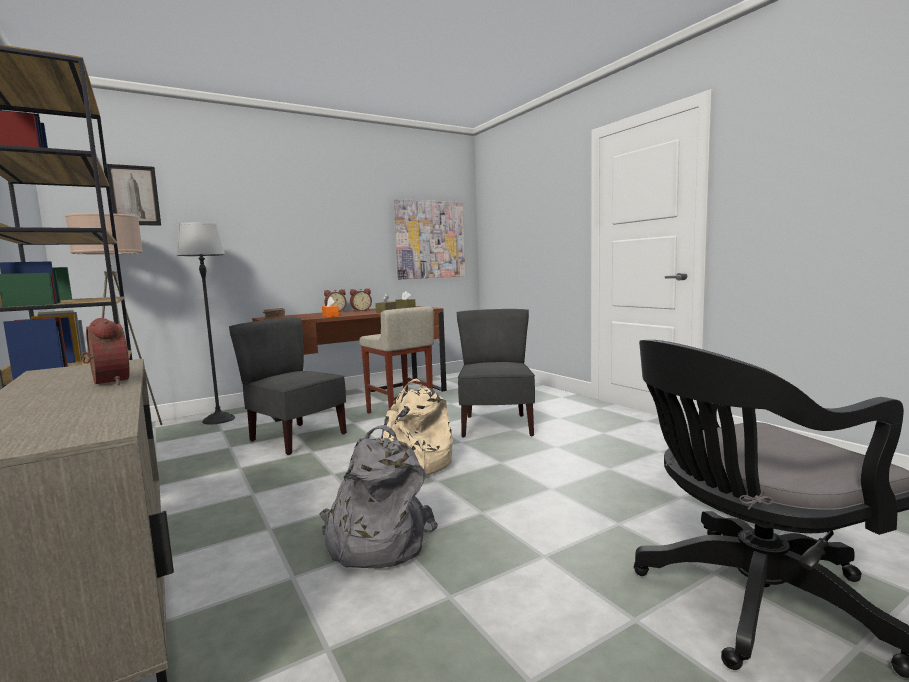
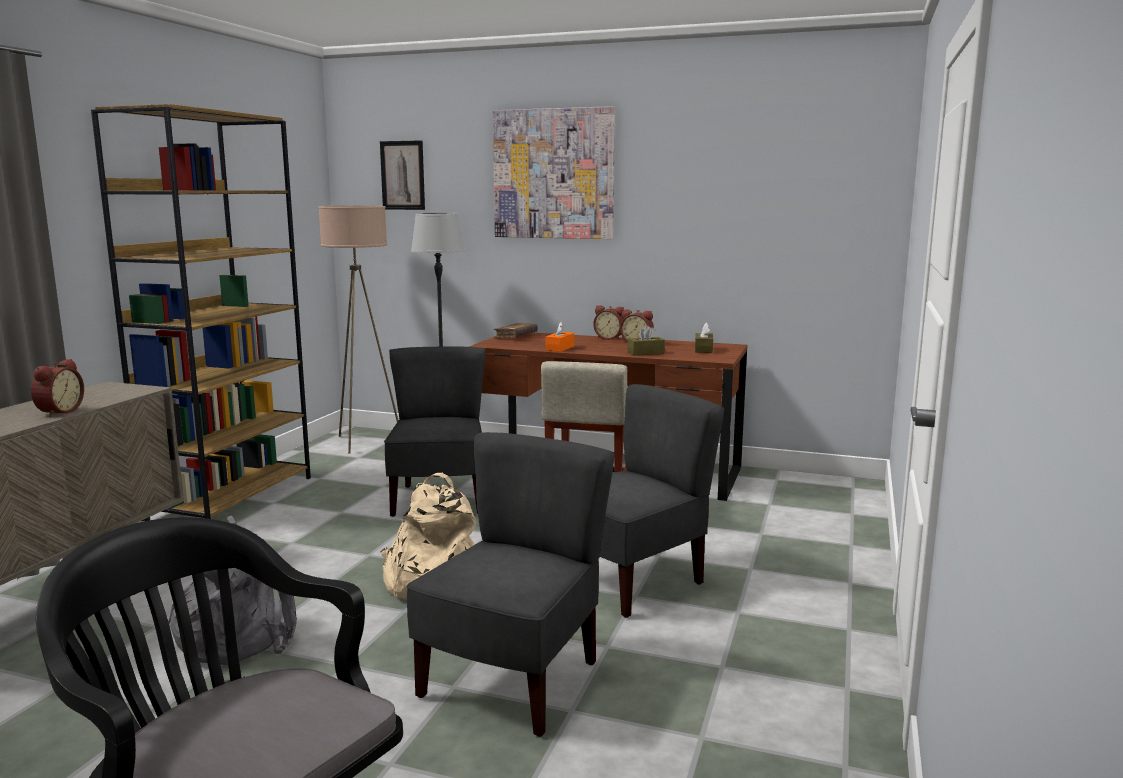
camera: 50 degrees right, 5 degrees up
picture [394,199,465,279] -> picture moved to [493,106,615,239]
none -> grey chair [406,432,615,737]

